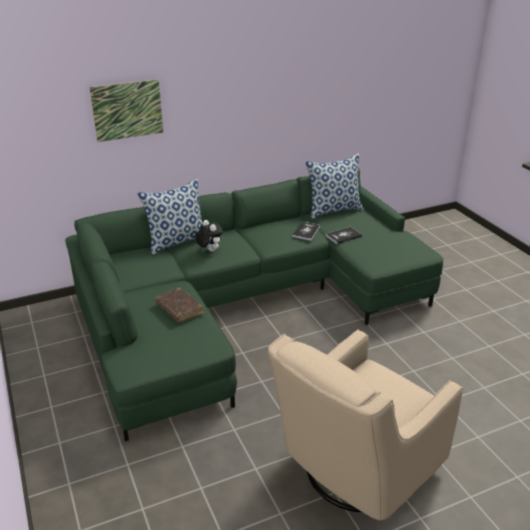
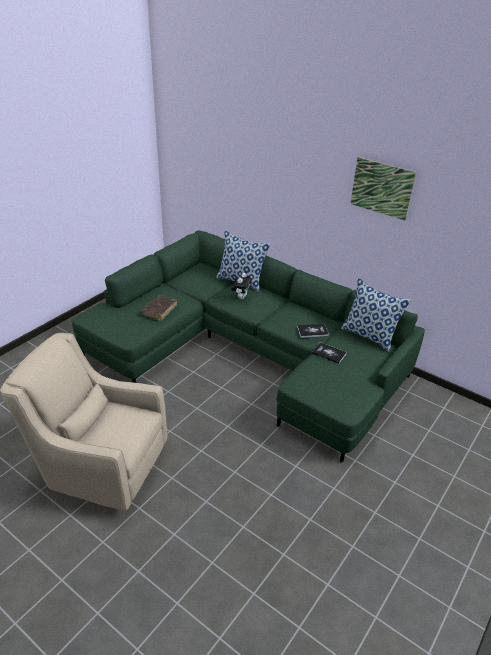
camera: 60 degrees right, 5 degrees up
picture [90,79,163,142] -> picture moved to [350,157,416,220]

